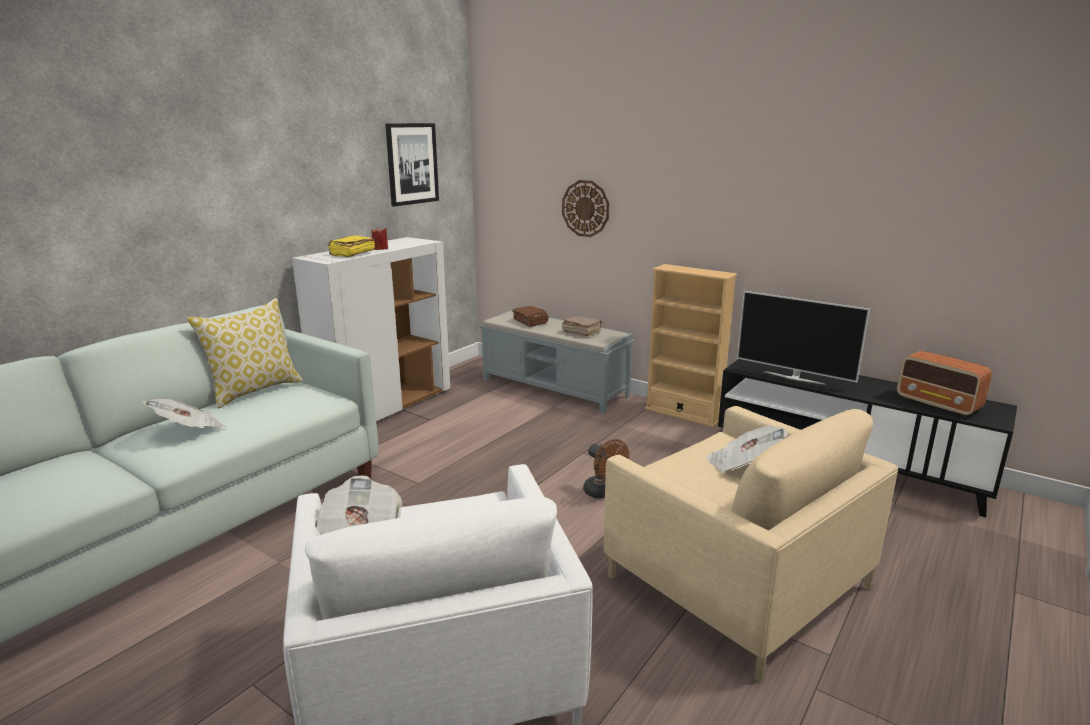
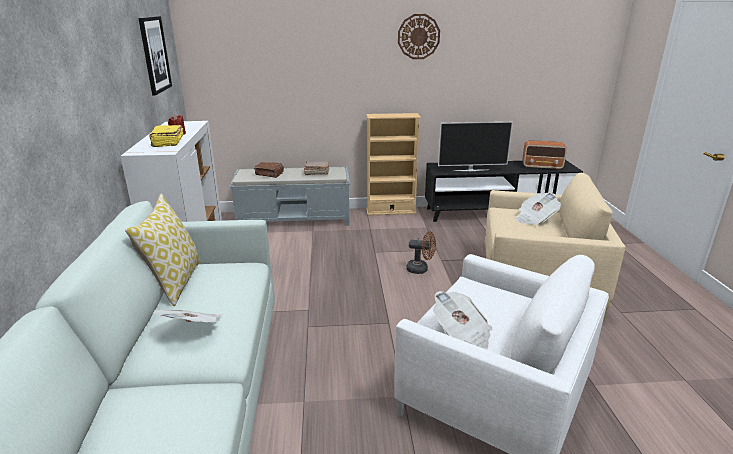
camera: 40 degrees left, 5 degrees up
wall clock [562,180,609,237] -> wall clock moved to [398,14,440,59]

